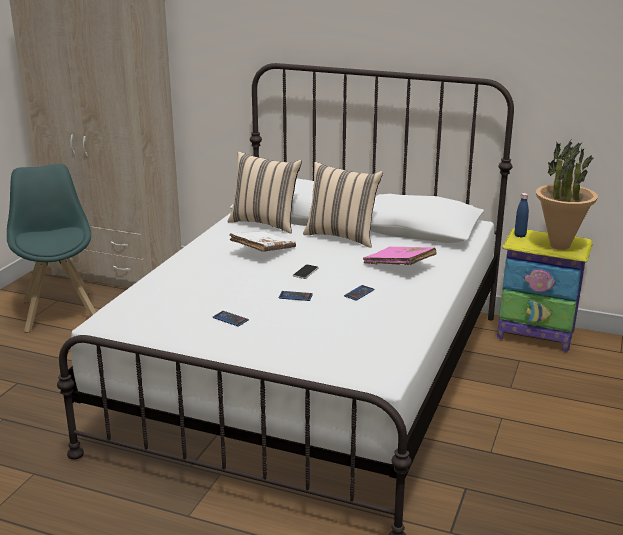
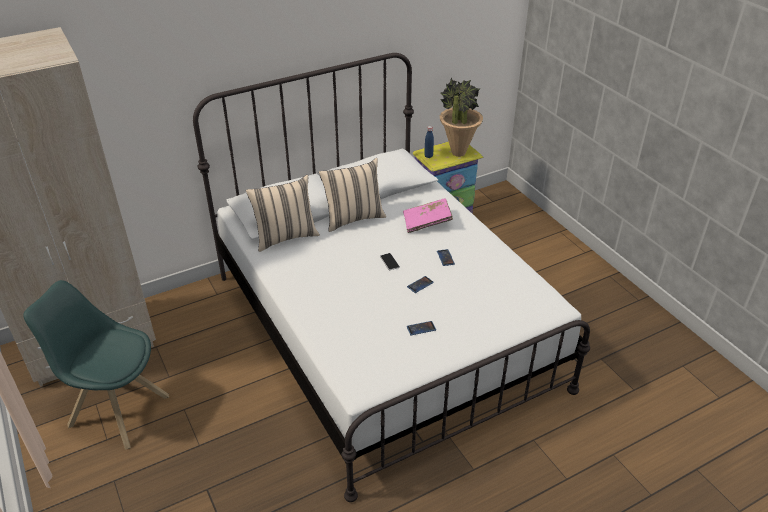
camera: 50 degrees left, 15 degrees up
white book [230,231,296,252] -> none

